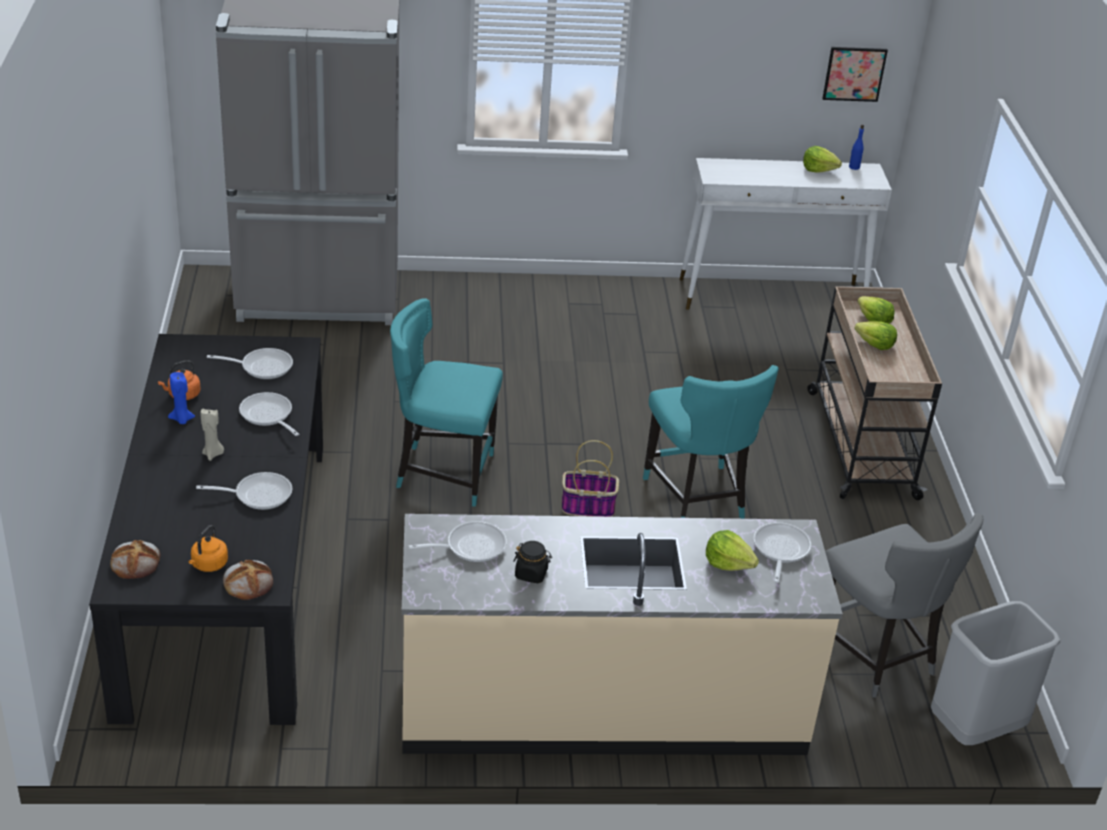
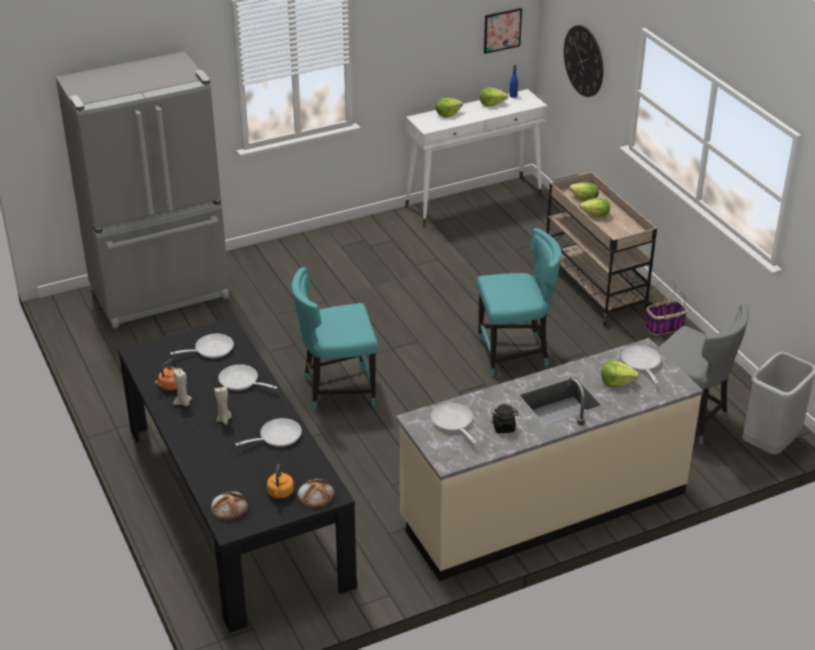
camera: 20 degrees left, 0 degrees up
blue candle [168,372,195,424] -> beige candle [173,368,192,406]
frying pan [408,521,507,562] -> frying pan turned 75 degrees counterclockwise [431,403,476,443]
basket [562,440,619,517] -> basket moved to [645,279,687,335]
turquoise chair [643,365,779,519] -> turquoise chair turned 60 degrees counterclockwise [477,228,562,377]
none -> lettuce [436,98,463,118]
none -> wall clock [564,25,603,97]

